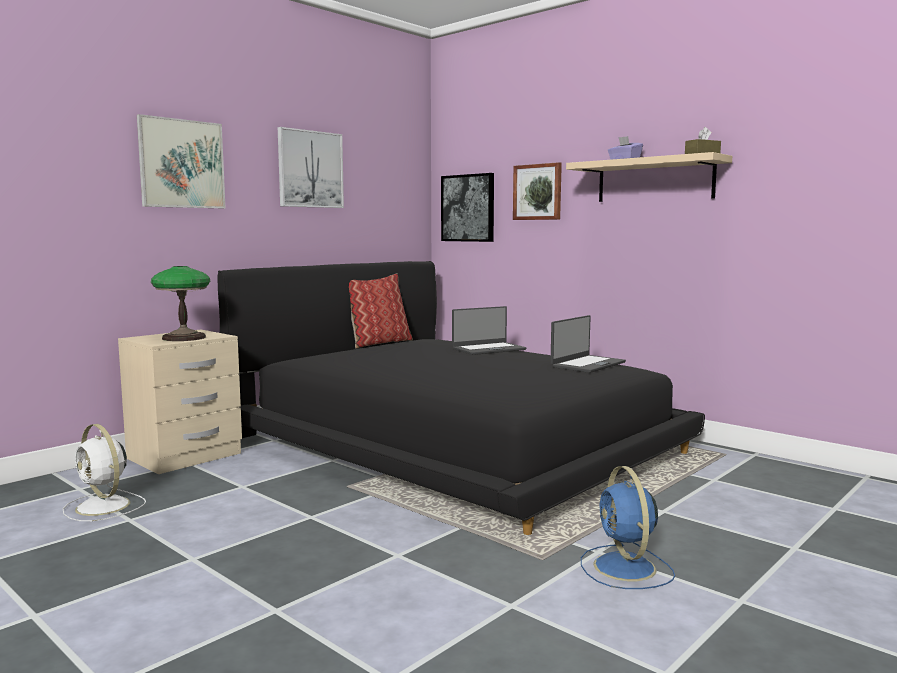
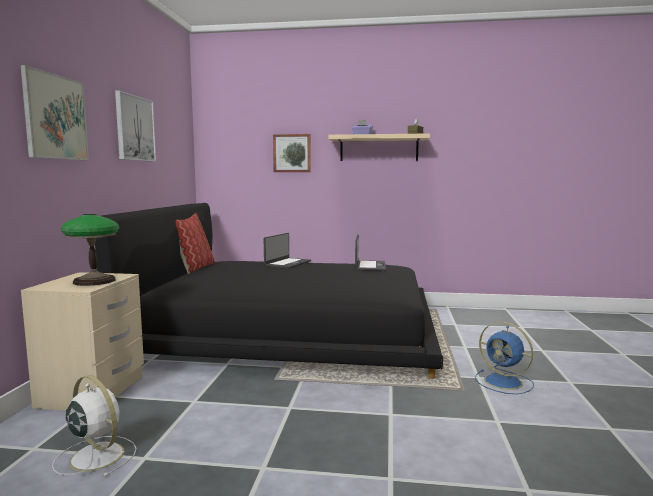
camera: 35 degrees left, 0 degrees up
white fan [63,424,146,521] -> white fan turned 150 degrees counterclockwise [52,375,137,477]
picture [441,173,494,242] -> none

